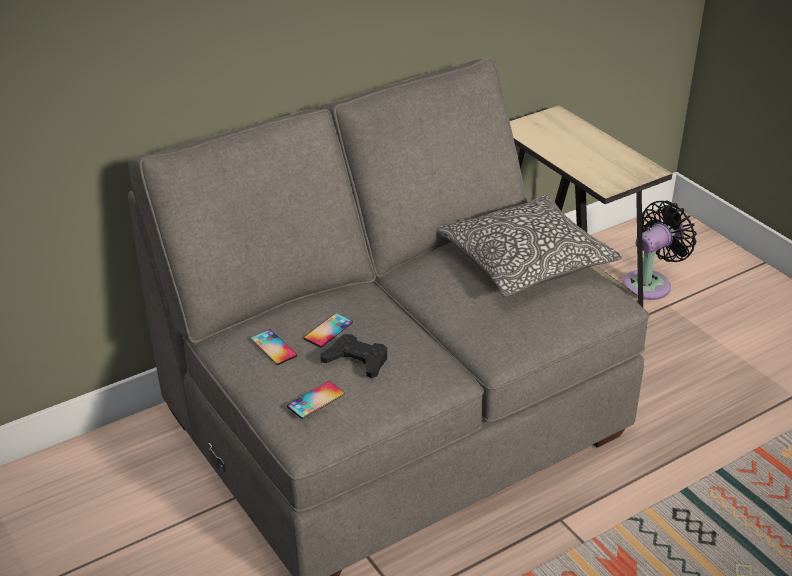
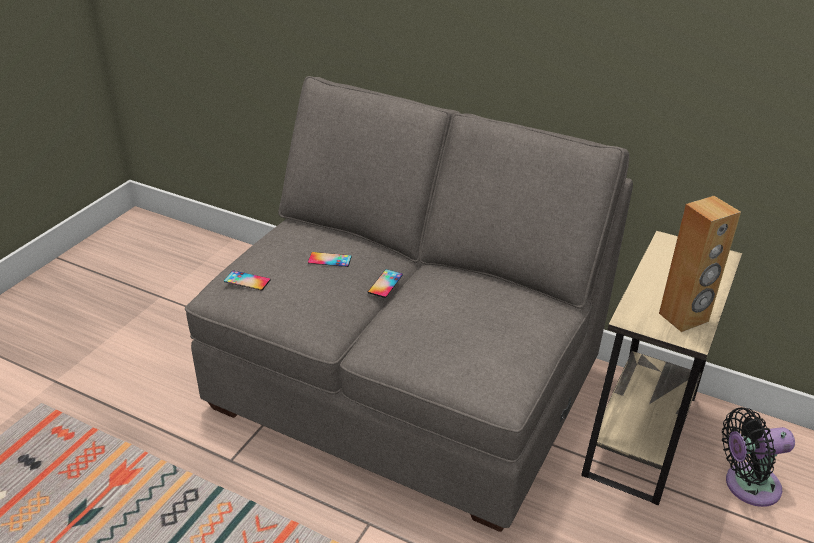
camera: 60 degrees right, 0 degrees up
phone [250,329,297,365] -> phone moved to [368,269,403,298]
black game controller [320,334,387,379] -> none
pillow [437,195,622,297] -> none
black fan [623,201,697,300] -> black fan turned 150 degrees clockwise [722,407,795,507]
none -> brown speaker [659,196,741,332]

